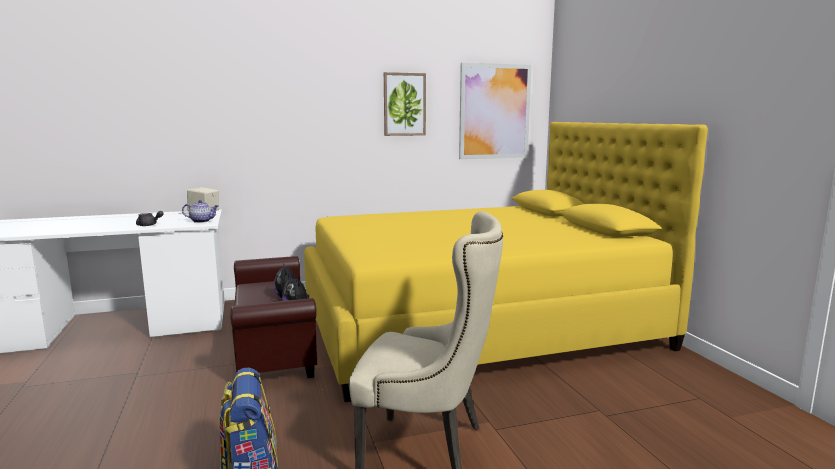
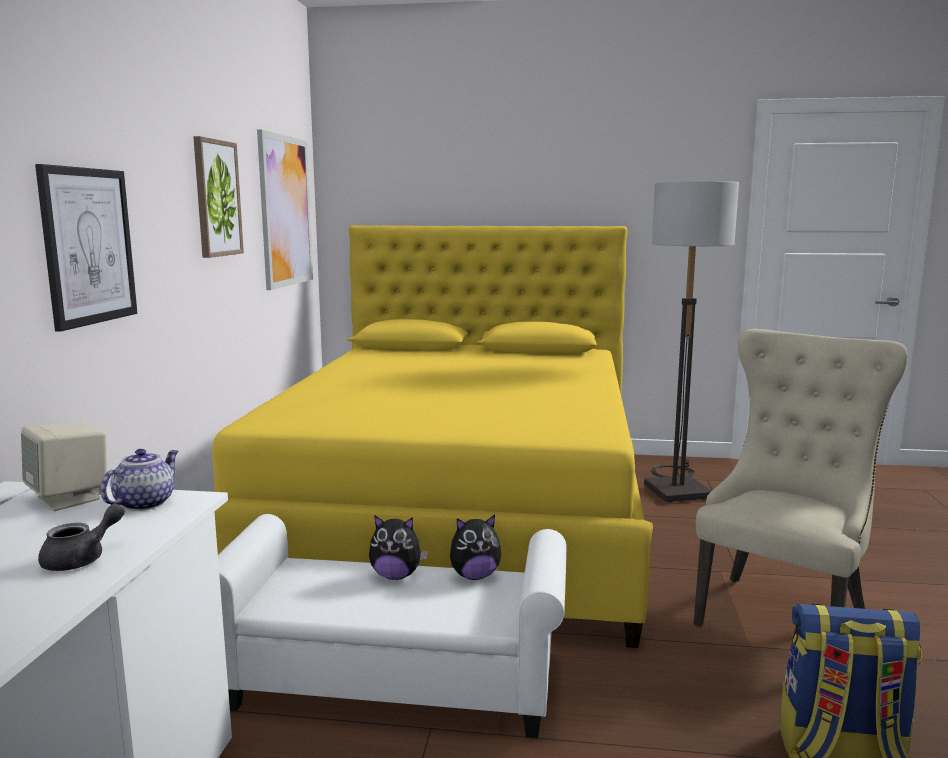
camera: 65 degrees left, 0 degrees up
brown ottoman [230,256,317,378] -> white ottoman [218,514,567,738]
none -> picture [35,164,137,332]
none -> floor lamp [644,181,739,502]

